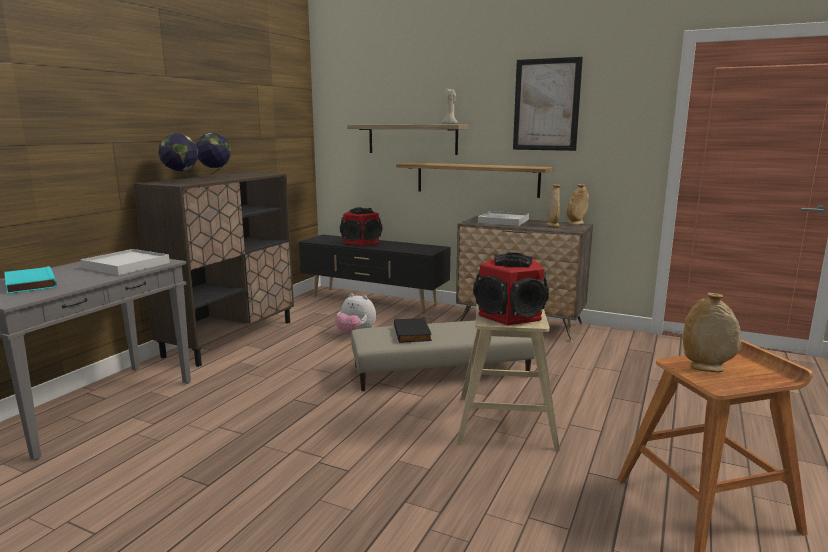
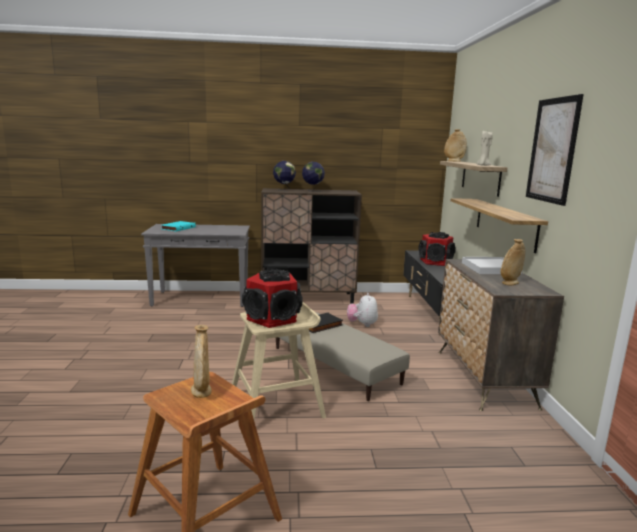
camera: 60 degrees right, 0 degrees up
white tray [80,249,170,275] -> none
beige vase [566,184,589,225] -> beige vase moved to [444,129,467,162]

